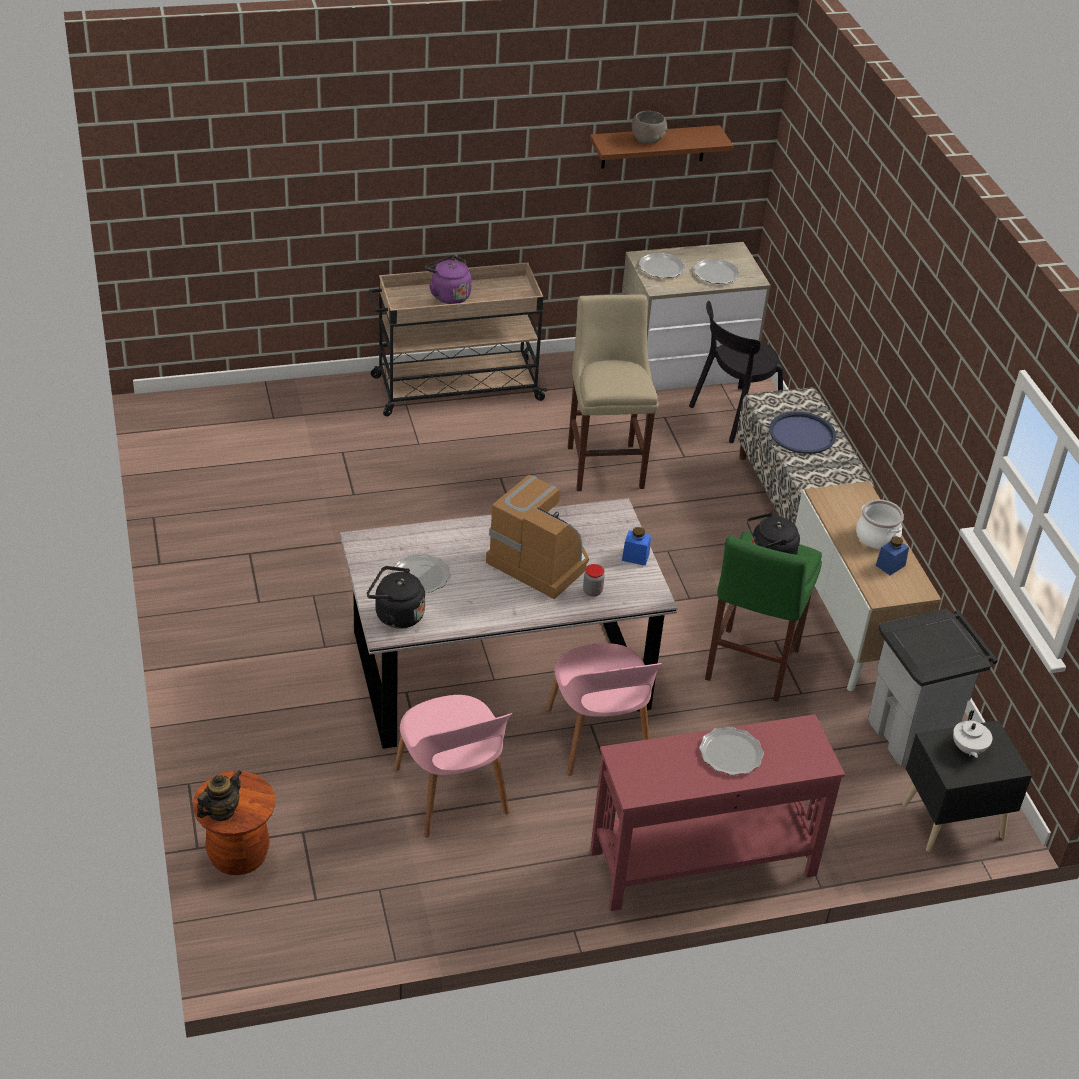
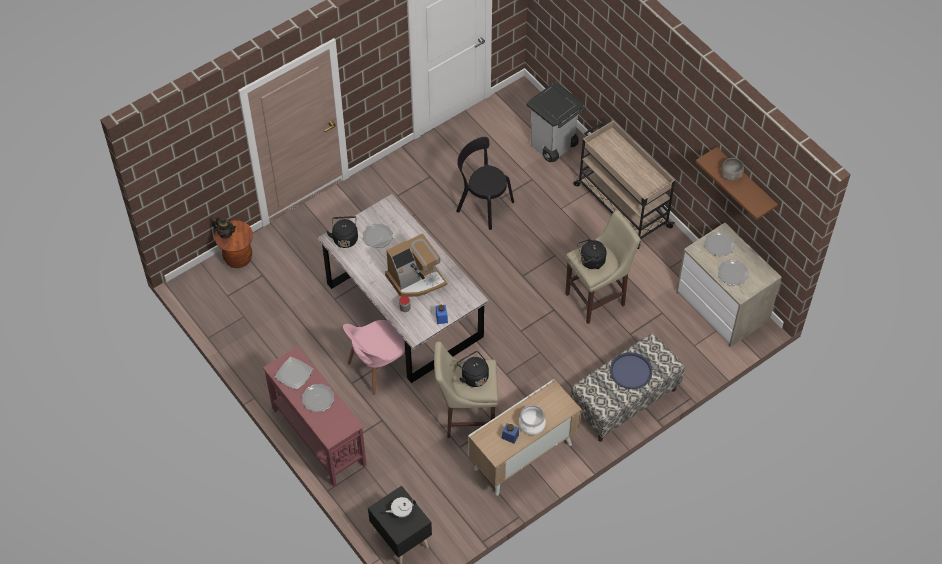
camera: 70 degrees right, 15 degrees up
pink chair [394,695,512,838] -> none
purple kettle [425,255,471,304] -> none
coffee machine [486,475,589,599] -> coffee machine turned 45 degrees clockwise [385,233,447,297]
black chair [689,301,783,443] -> black chair moved to [456,137,514,230]
green stool [705,531,822,702] -> beige stool [434,342,498,438]
grey trash can [868,609,998,766] -> grey trash can moved to [526,82,586,162]
none -> plate [275,357,313,390]
none -> black kettle [577,239,607,269]

